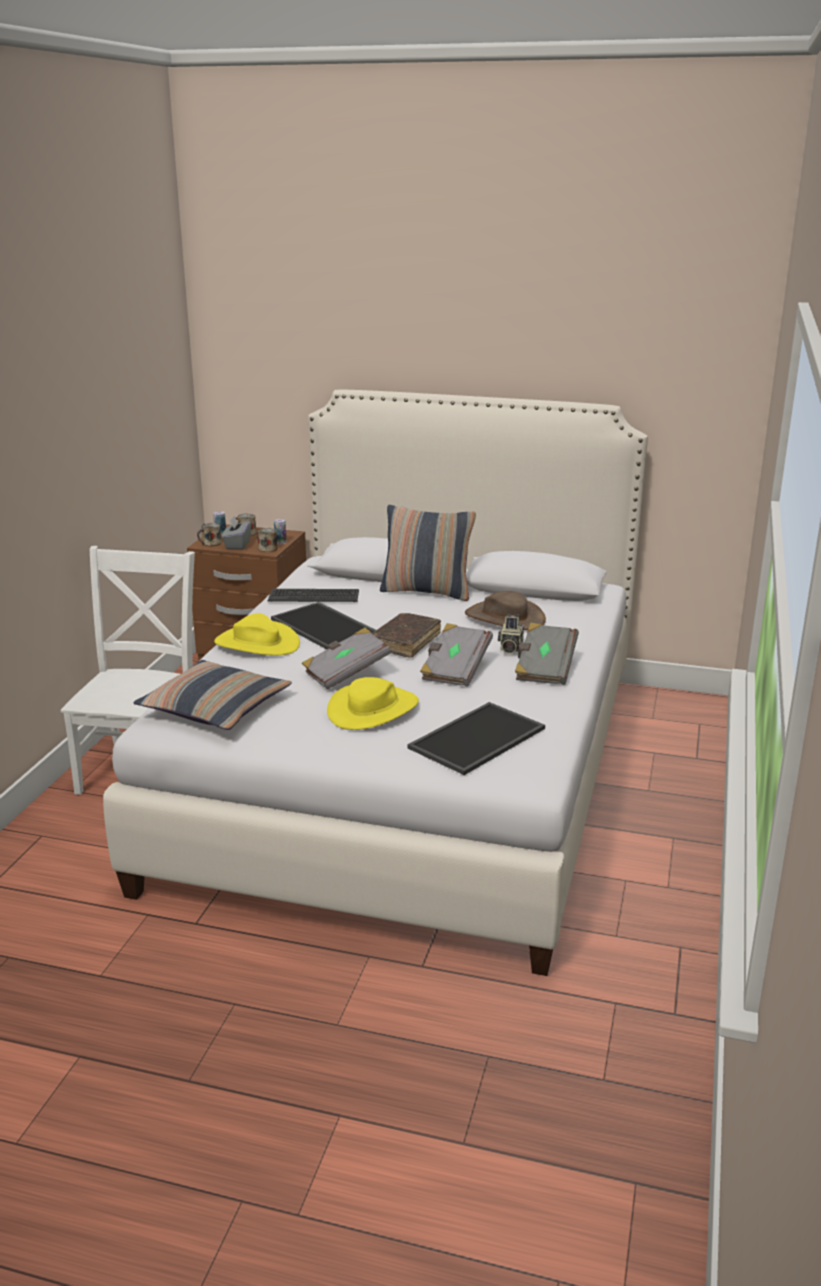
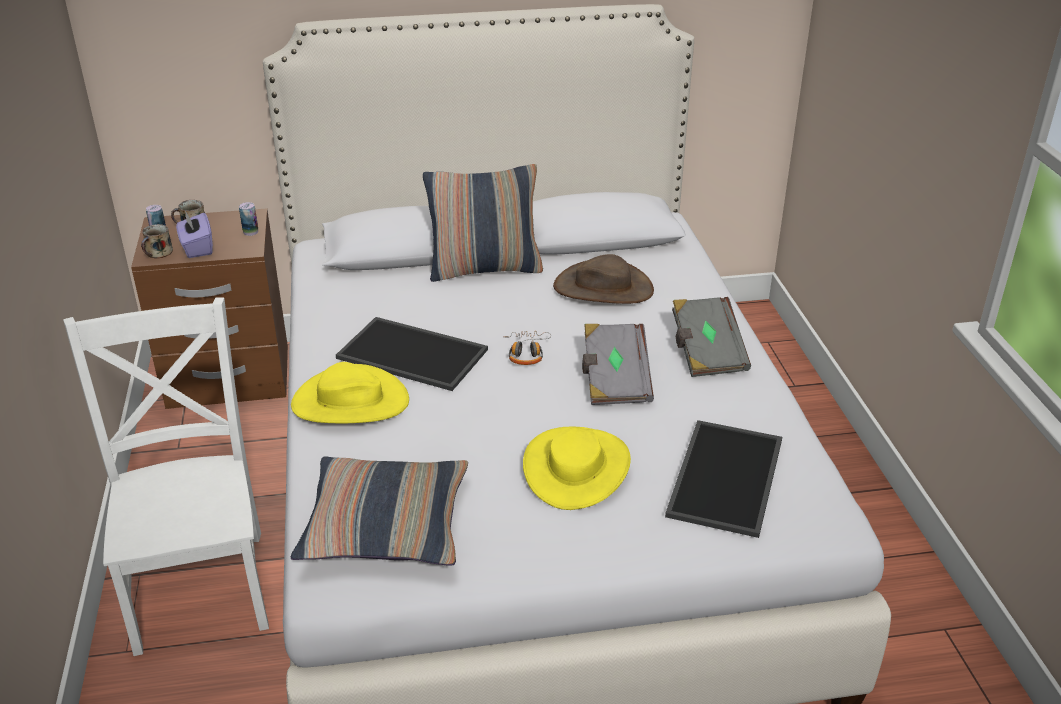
camera: 25 degrees left, 10 degrees up
grey tissue box [222,516,251,550] -> purple tissue box [176,211,213,258]
mug [257,528,278,552] -> none
keyboard [268,589,359,602] -> none
grey book [302,628,391,690] -> none
brown book [372,613,441,658] -> headphones [506,331,551,365]
camera [498,614,524,654] -> none

